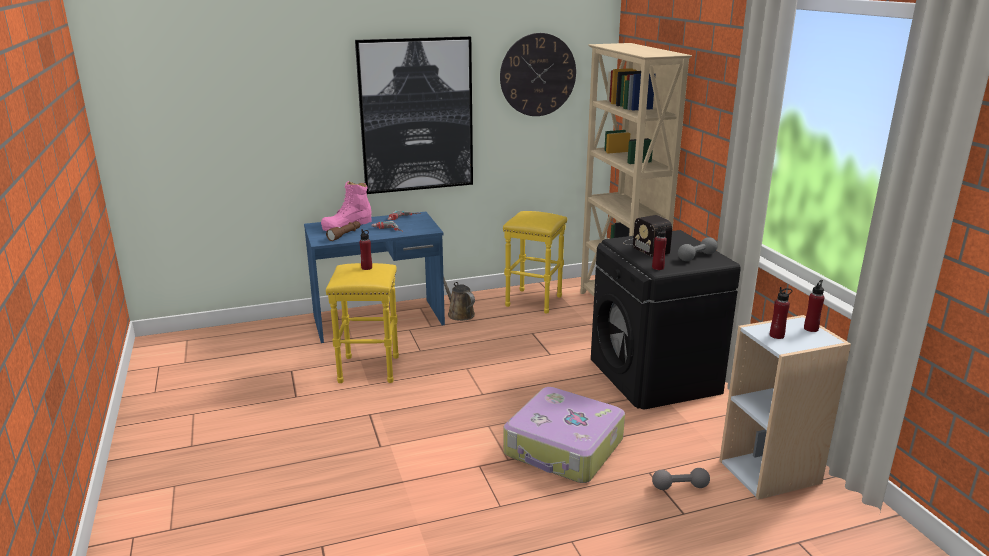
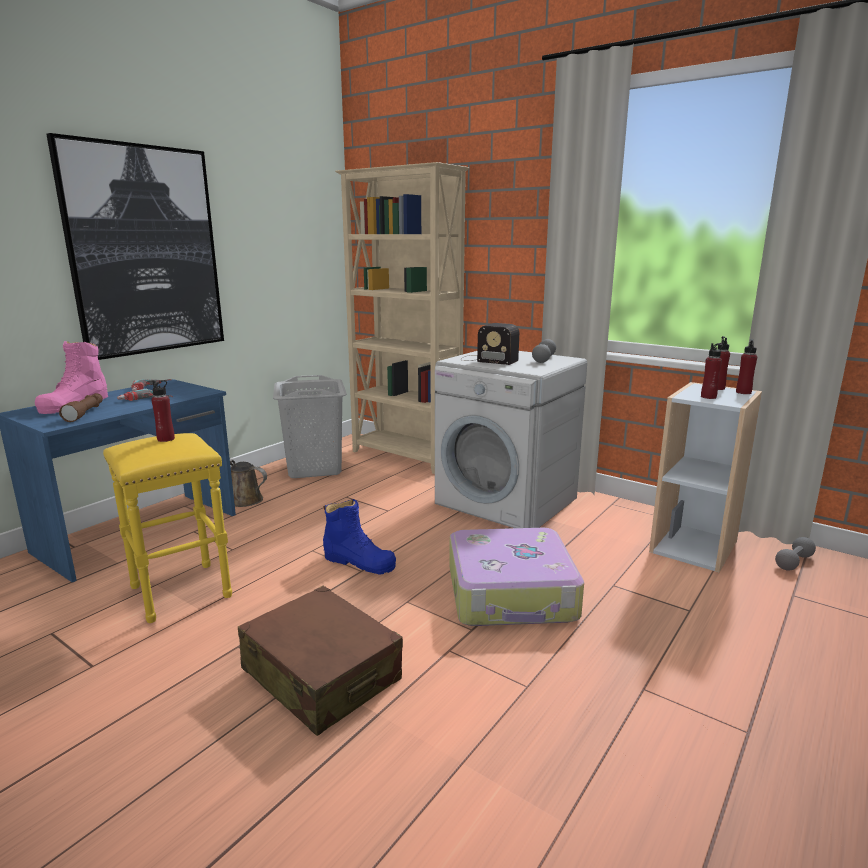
camera: 35 degrees left, 5 degrees down
wall clock [500,33,576,116] -> none
yellow stool [503,211,567,314] -> grey laundry basket [273,375,347,478]
black washing machine [591,230,741,409] -> white washing machine [435,351,587,528]
red bottle [652,225,667,270] -> red bottle moved to [736,339,757,394]
grey dumbbell [652,468,710,490] -> grey dumbbell moved to [775,537,816,571]
none -> brown suitcase [238,585,403,736]
none -> blue boot [323,499,396,575]

